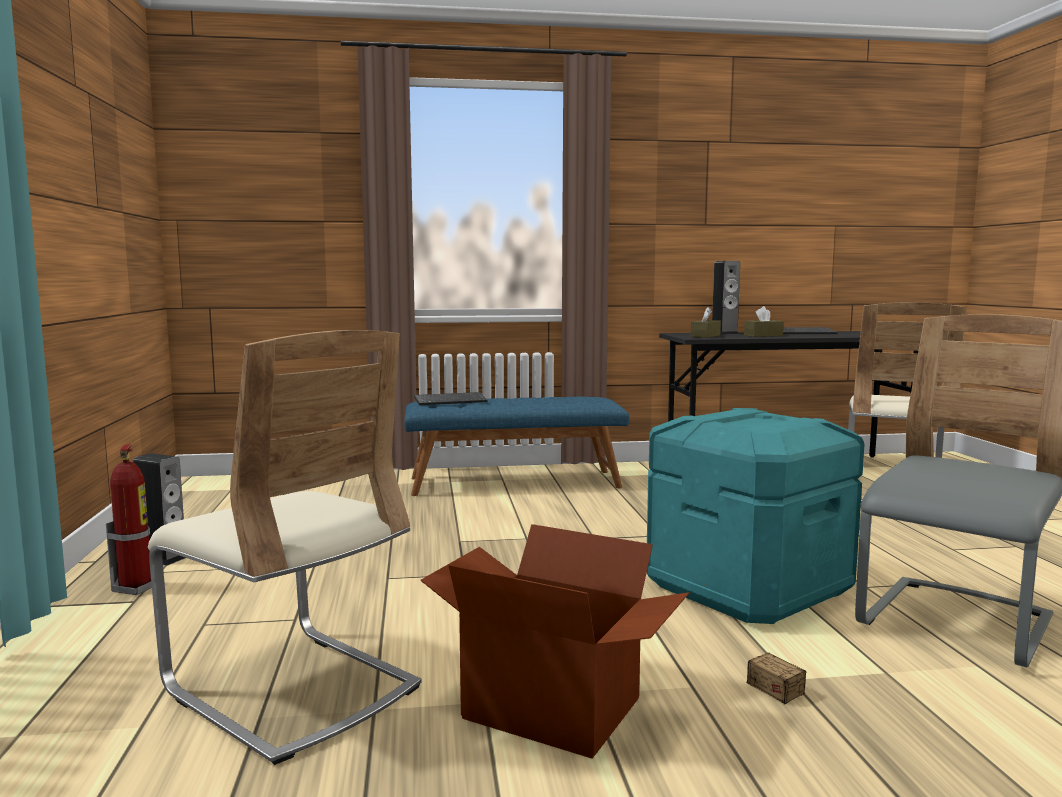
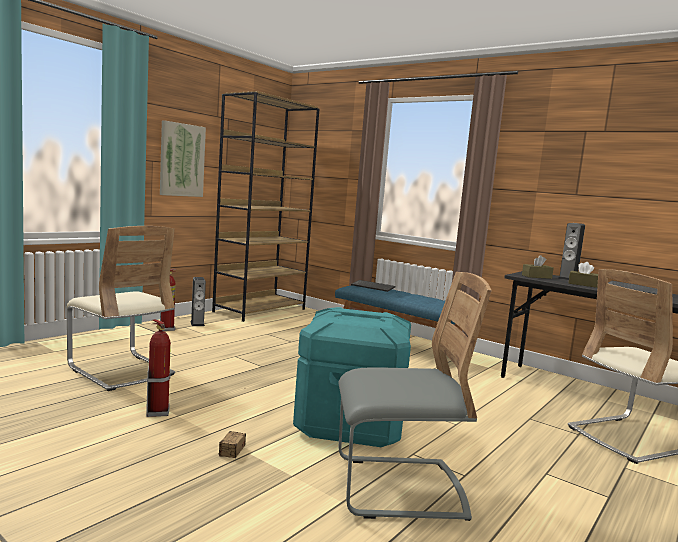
camera: 45 degrees right, 0 degrees up
beige chair [148,330,422,765] -> beige chair turned 45 degrees counterclockwise [67,226,175,391]
cardboard box [420,524,689,759] -> fire extinguisher [146,319,171,417]
none -> picture [160,120,206,197]
none -> brown bookcase [212,91,319,322]

